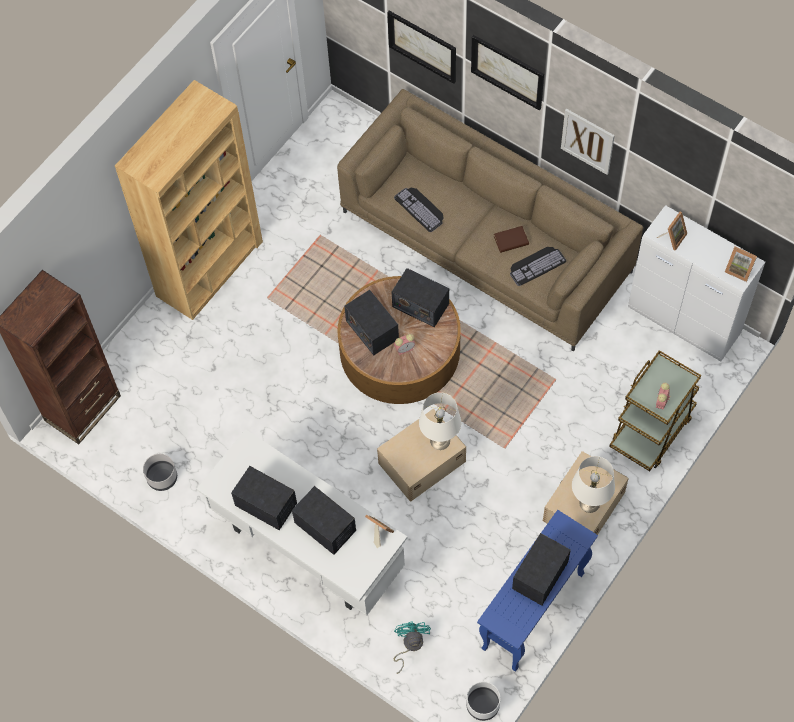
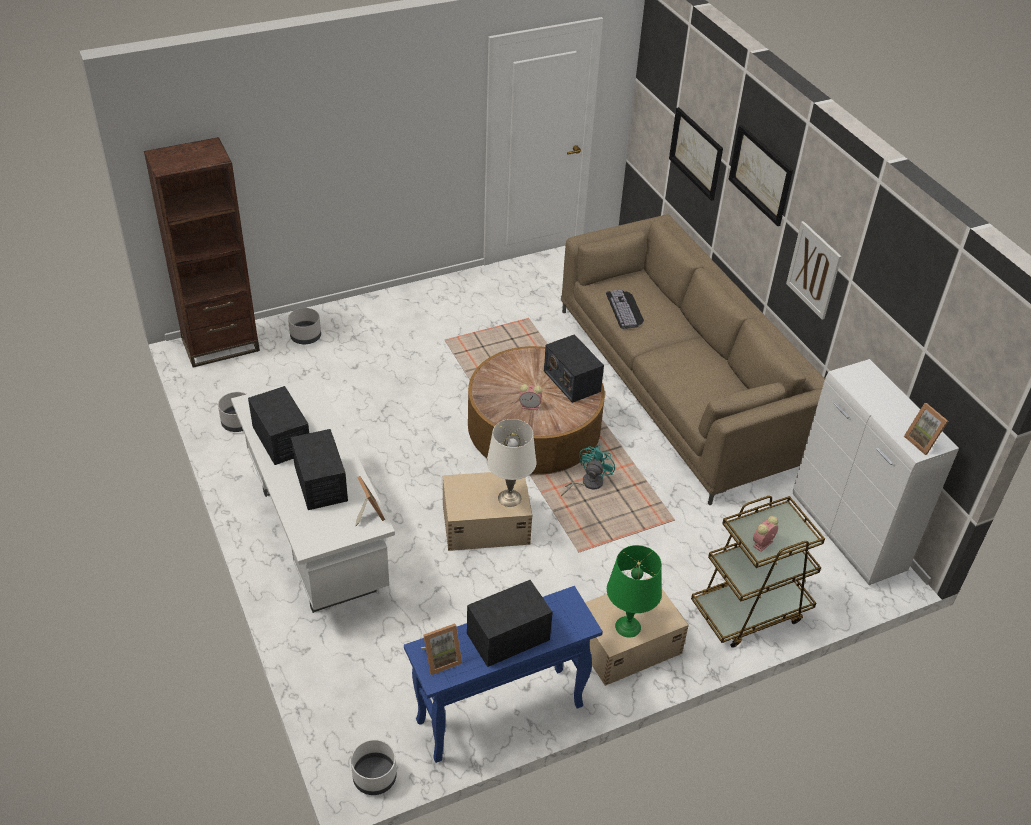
camera: 25 degrees right, 20 degrees down
brown bookcase [115,80,263,320] -> none
radio [344,290,399,355] -> none
turquoise fan [394,621,431,674] -> turquoise fan moved to [561,446,615,497]
brown book [494,226,529,253] -> none
keyboard [510,247,566,286] -> none
white table lamp [572,456,615,513] -> green table lamp [607,545,662,638]
picture frame [657,212,687,251] -> picture frame moved to [421,623,462,675]
none -> grey planter [288,308,321,344]

